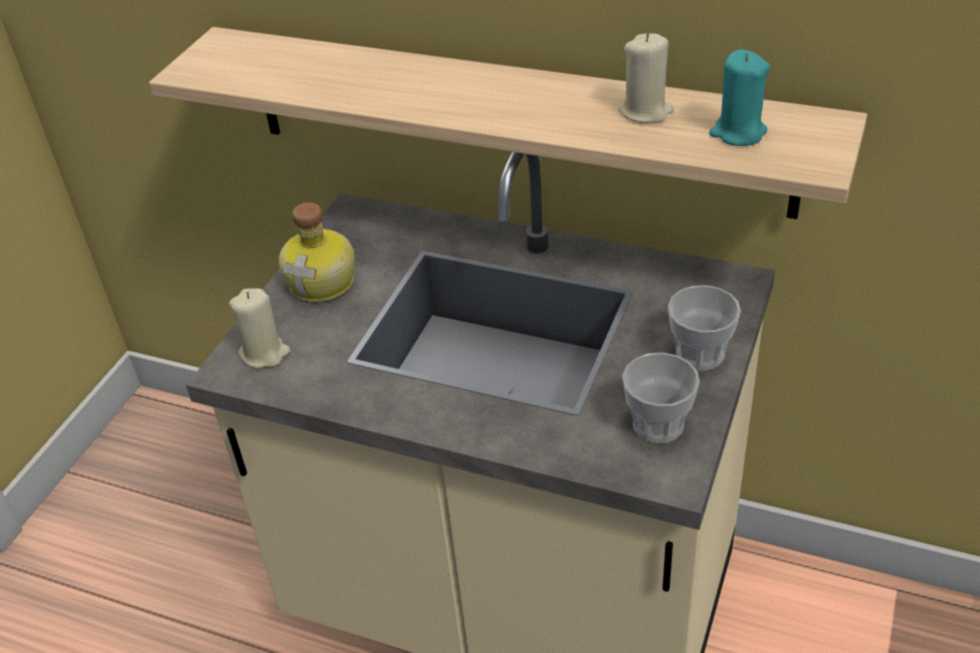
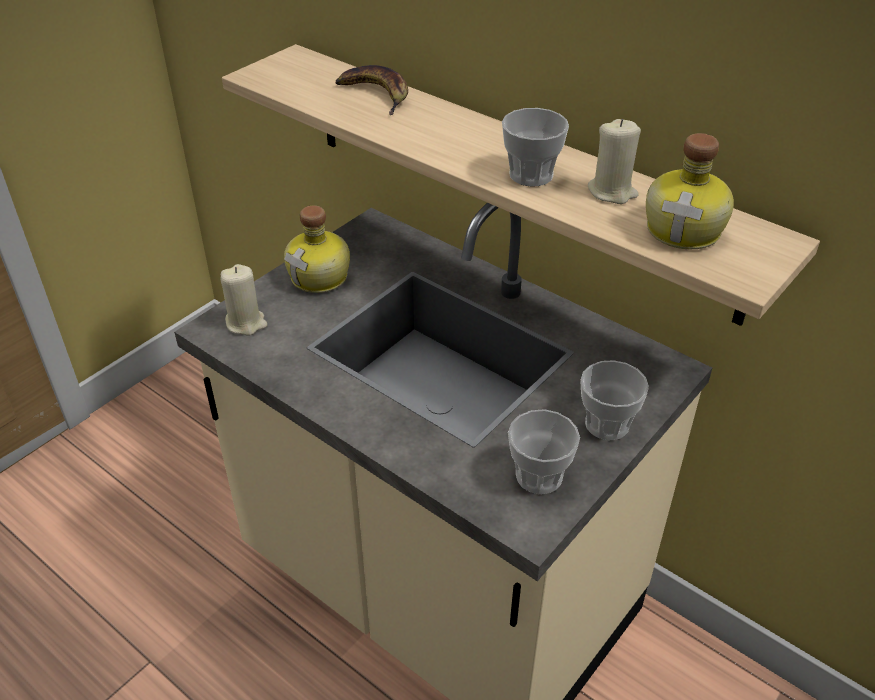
camera: 15 degrees right, 0 degrees up
turquoise candle [709,50,770,146] -> bottle [646,133,734,249]
none -> banana [335,65,408,115]
none -> cup [502,108,569,186]

